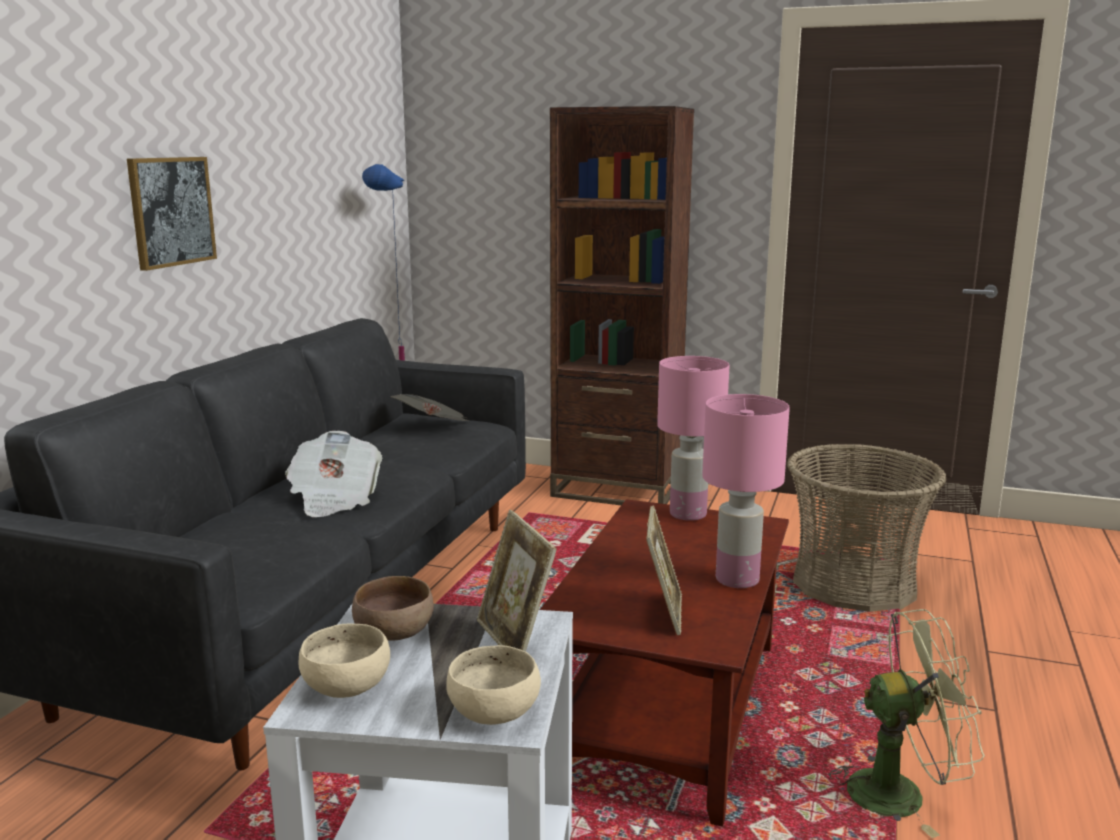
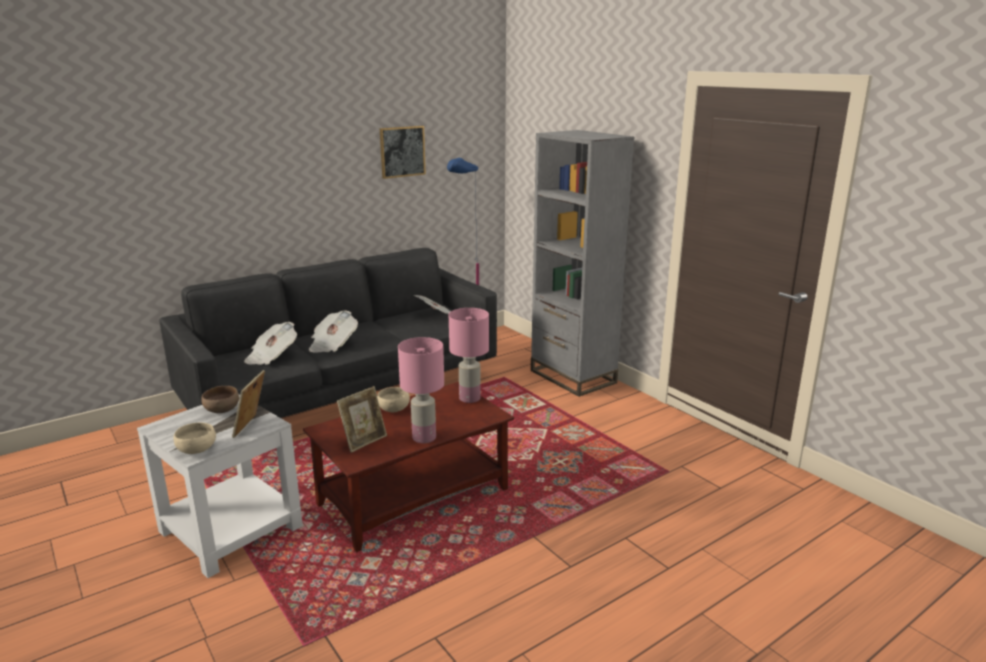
camera: 35 degrees right, 5 degrees up
picture [127,157,217,271] -> picture moved to [380,126,426,179]
beige bowl [298,624,390,698] -> beige bowl moved to [377,387,410,412]
brown bookcase [550,106,694,505] -> grey bookcase [531,130,634,397]
basket [787,444,947,612] -> none
green fan [828,609,985,838] -> none
none -> newspaper [244,322,297,365]

